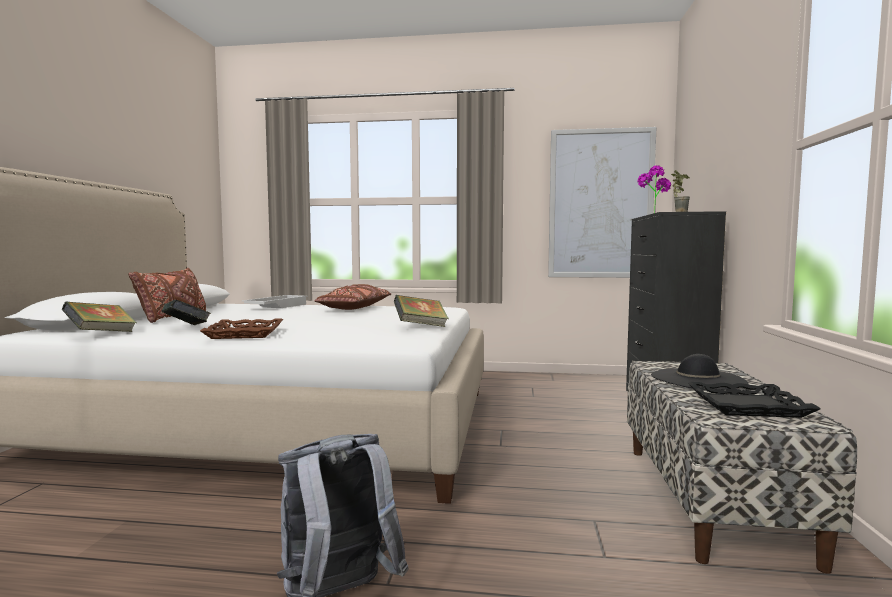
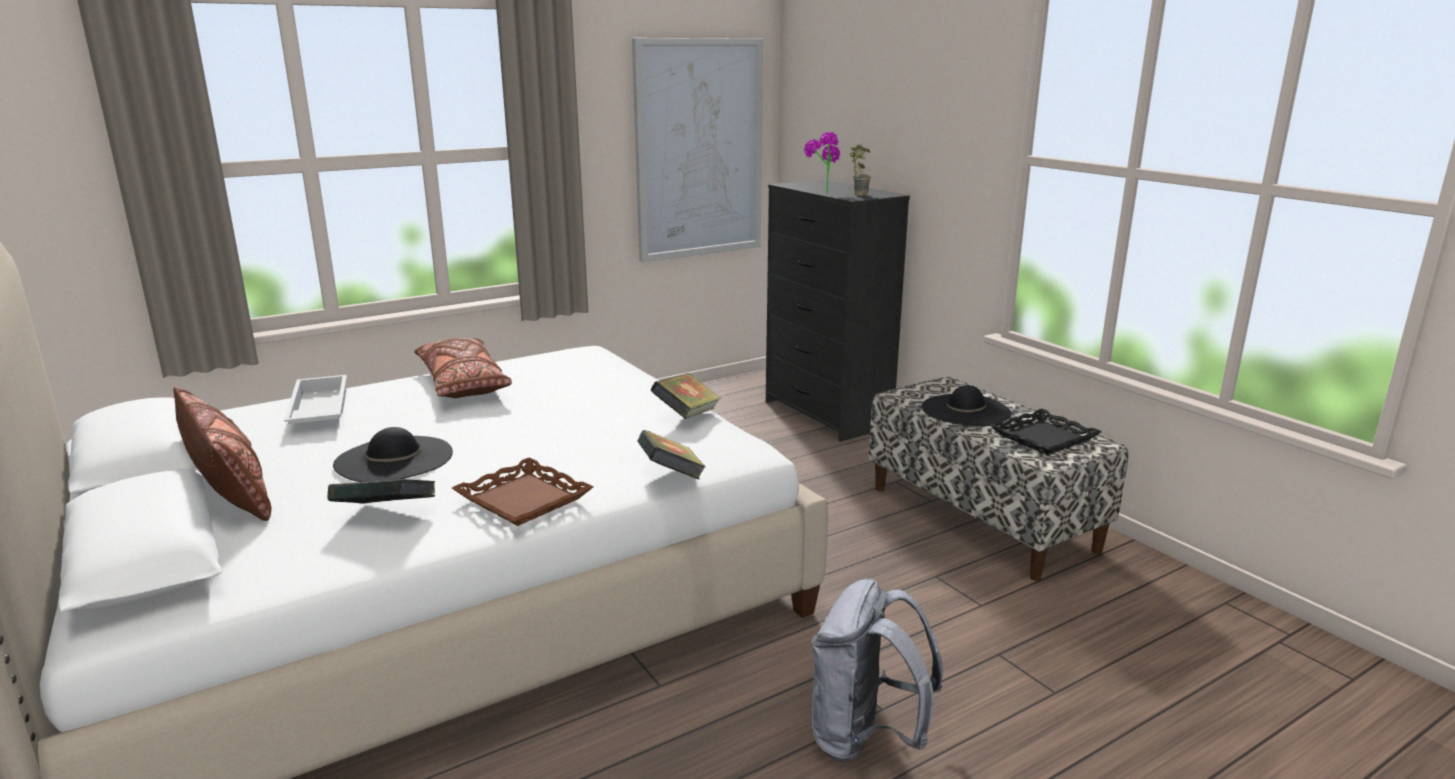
camera: 40 degrees left, 15 degrees up
book [62,302,137,332] -> book moved to [637,430,706,480]
none -> black hat [333,427,453,482]

